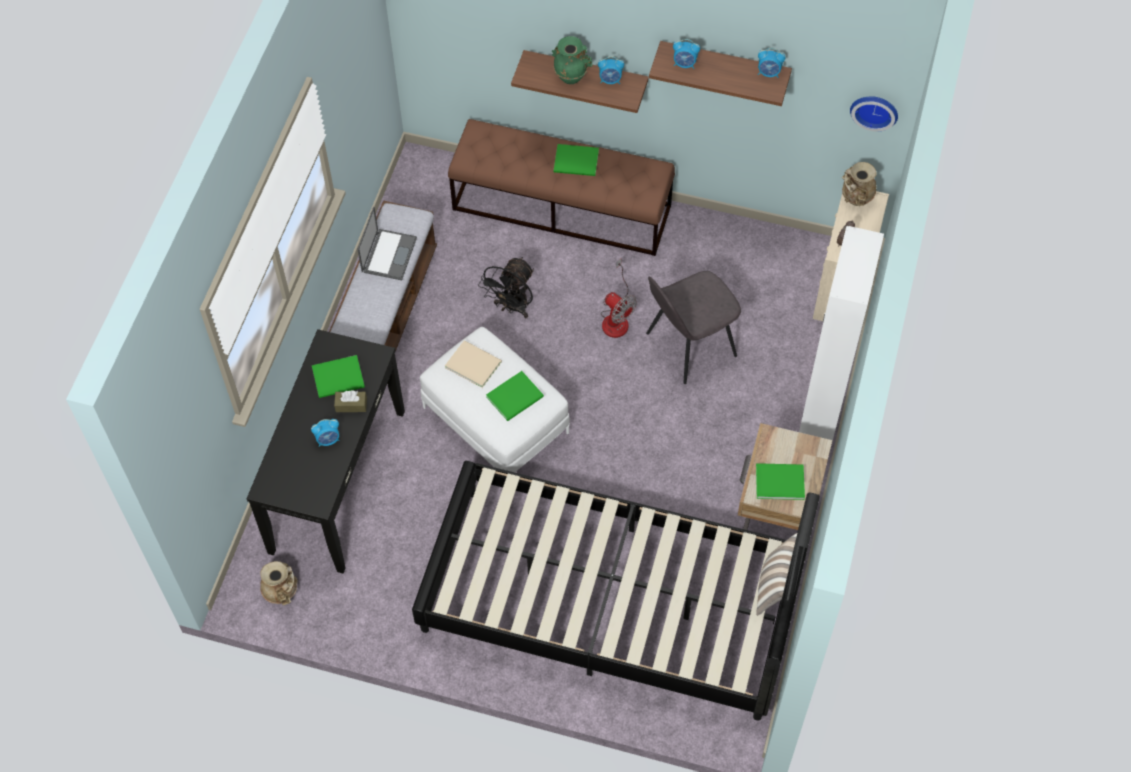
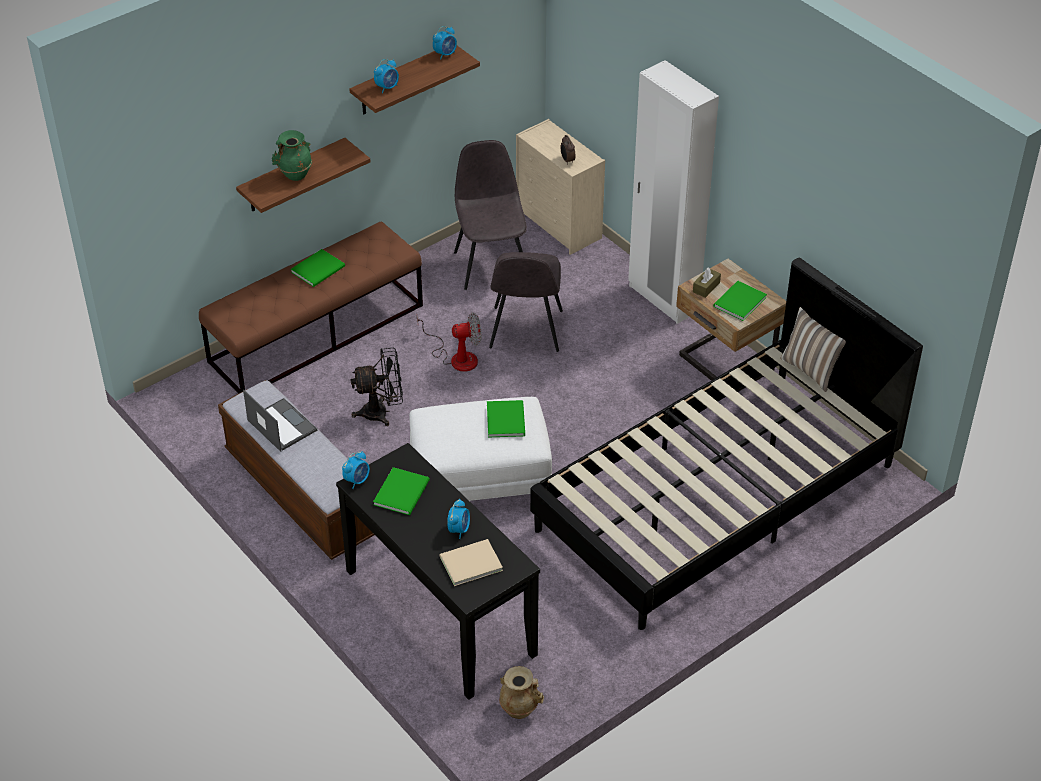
camera: 55 degrees left, 15 degrees down
brown tissue box [334,390,367,412] -> brown tissue box moved to [693,267,721,298]
beige book [445,340,502,388] -> beige book moved to [440,539,503,586]
black fan [478,257,534,318] -> black fan turned 75 degrees counterclockwise [350,348,403,426]
alarm clock [598,56,624,84] -> alarm clock moved to [342,451,370,489]
beige vase [842,162,877,206] -> none
wall clock [850,96,898,131] -> none
none -> grey chair [454,140,527,290]

